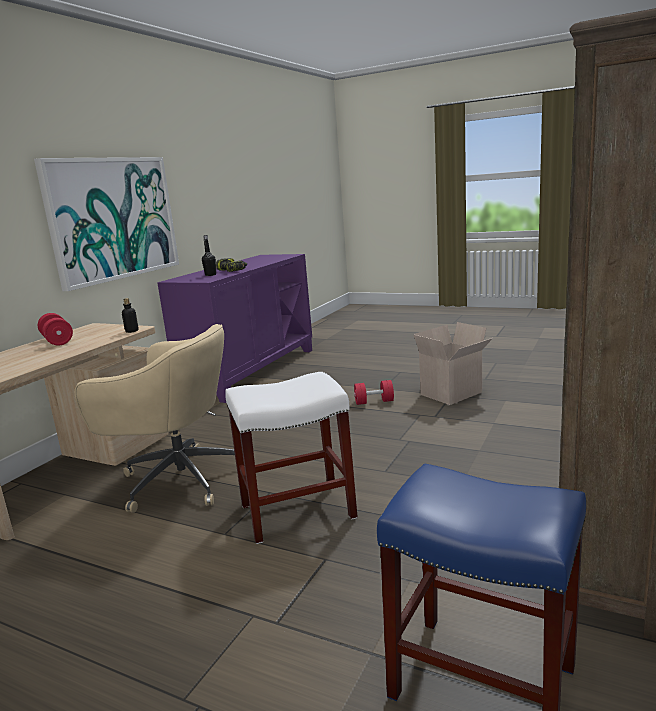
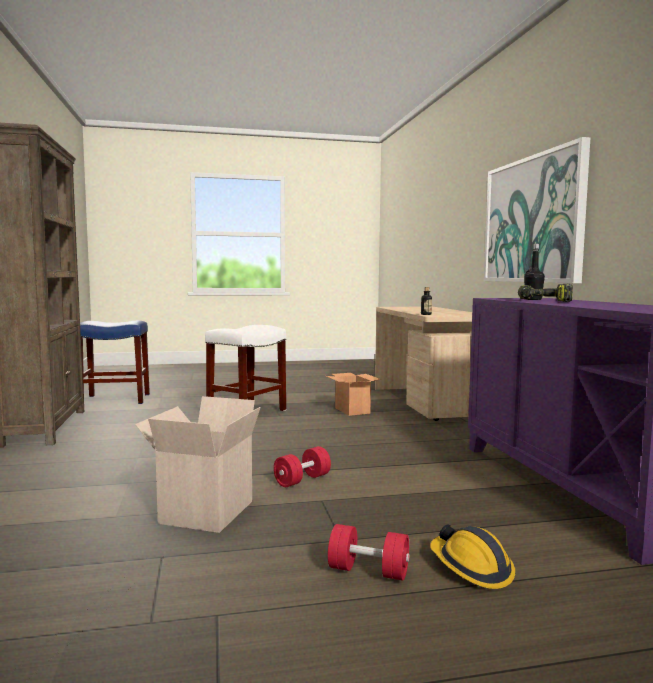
camera: 140 degrees right, 10 degrees down
red dumbbell [38,313,73,345] -> red dumbbell moved to [328,524,409,581]
beige office chair [75,324,235,513] -> cardboard box [326,373,381,416]
none -> hard hat [430,524,515,589]

